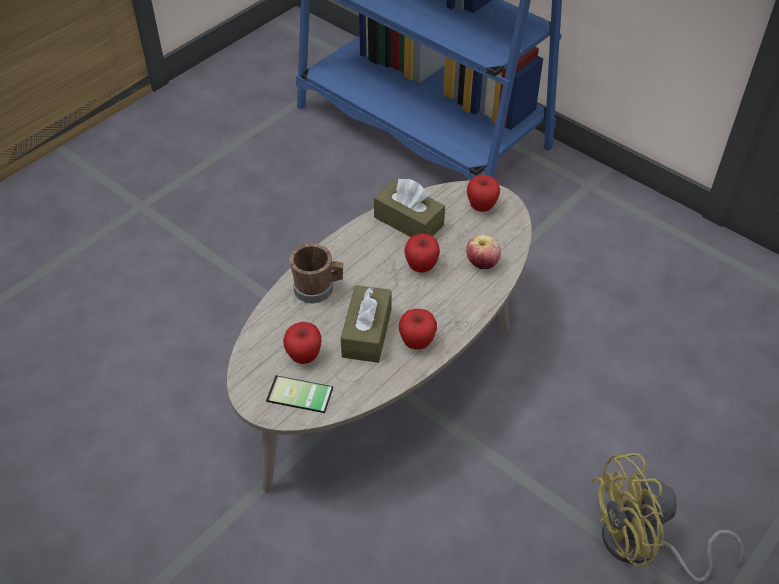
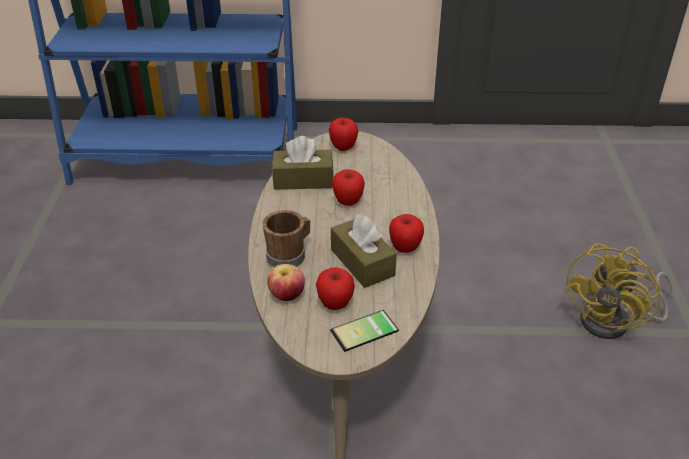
camera: 40 degrees left, 10 degrees down
apple [466,234,501,269] -> apple moved to [267,264,305,301]

